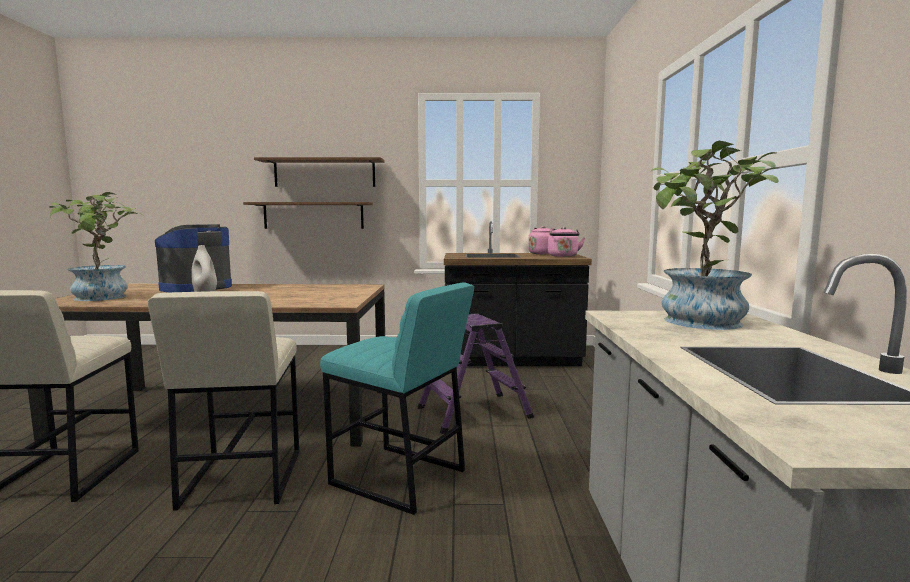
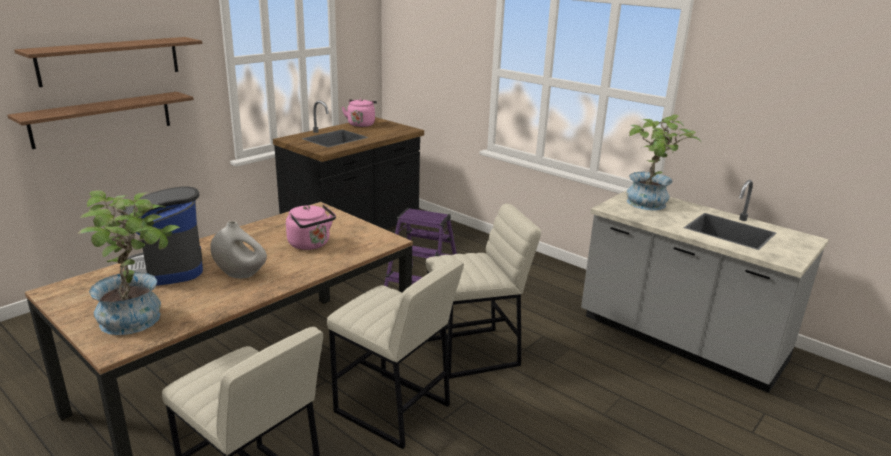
camera: 50 degrees left, 15 degrees up
turquoise chair [320,282,474,515] -> beige chair [426,203,541,379]
pink kettle [548,227,585,257] -> pink kettle moved to [286,205,336,250]

